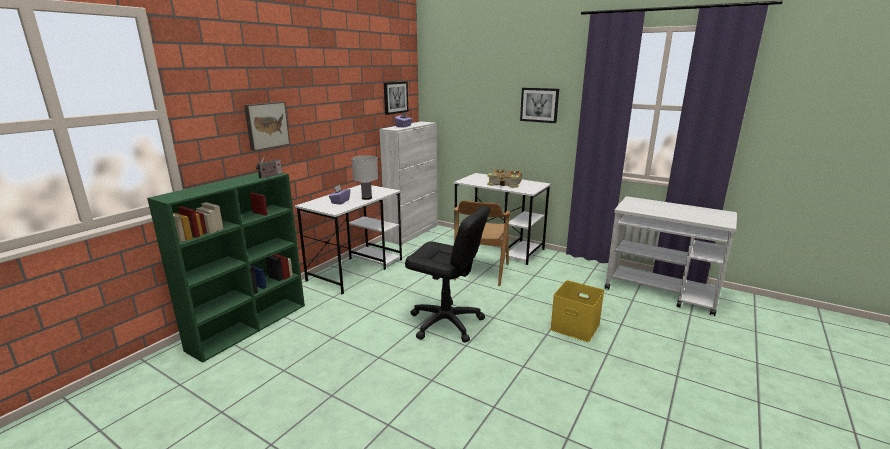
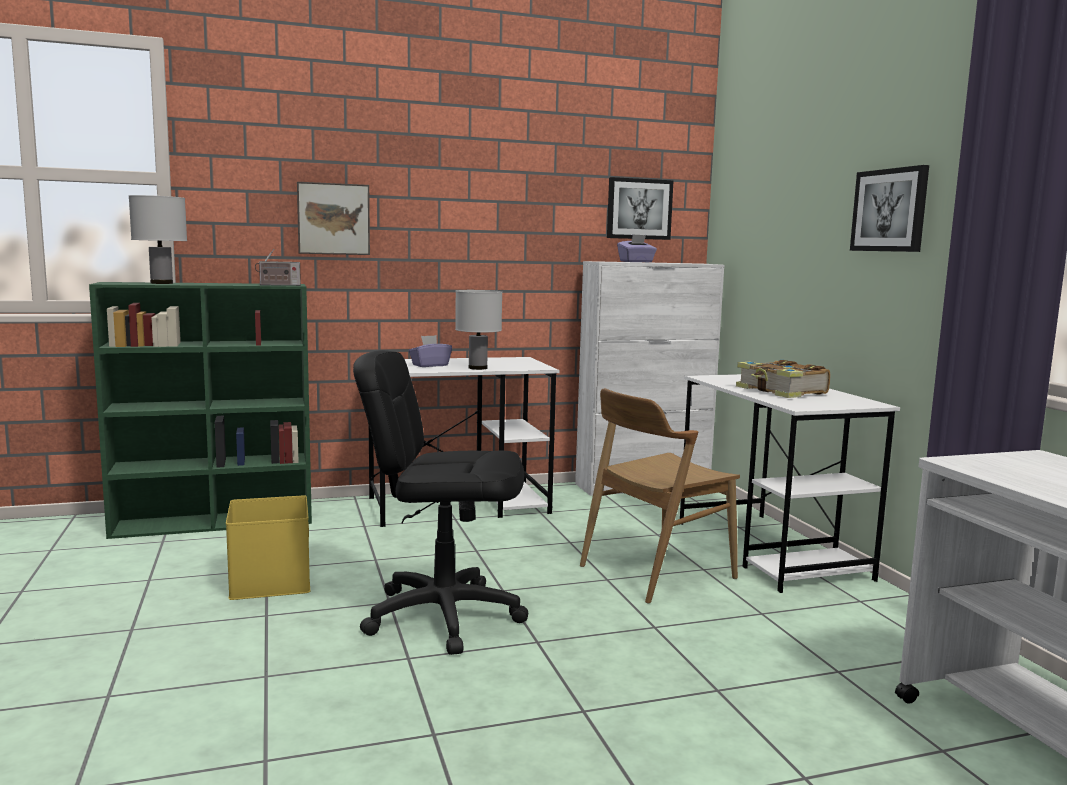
camera: 40 degrees right, 10 degrees down
black office chair [405,206,490,343] -> black office chair turned 120 degrees clockwise [353,350,528,655]
yellow storage box [550,280,604,342] -> yellow storage box moved to [226,495,310,600]
none -> white table lamp [129,195,187,284]

